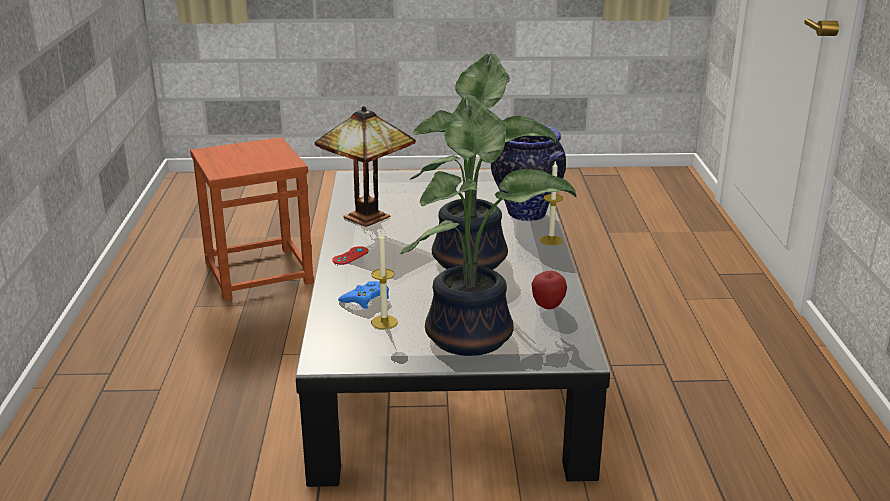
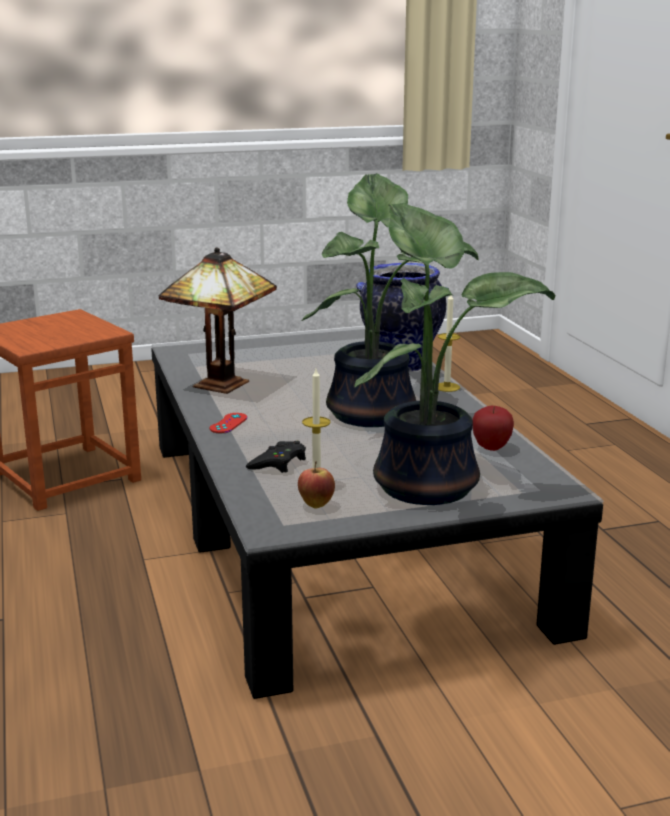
camera: 15 degrees left, 5 degrees down
blue game controller [338,281,389,309] -> black game controller [246,441,306,473]
none -> apple [298,461,335,508]

